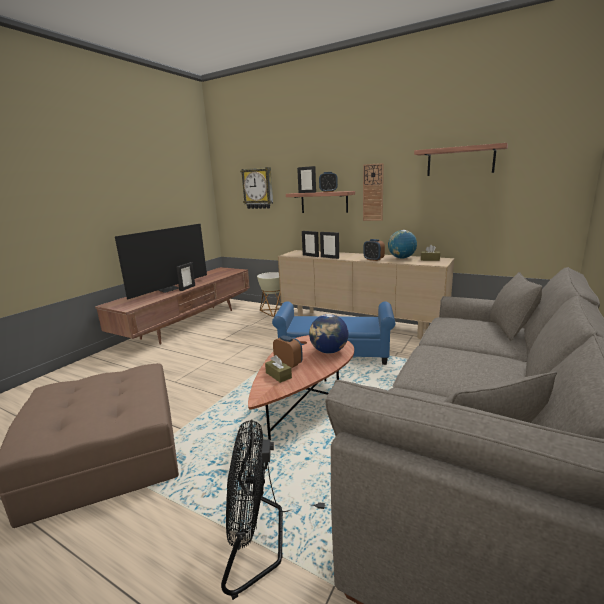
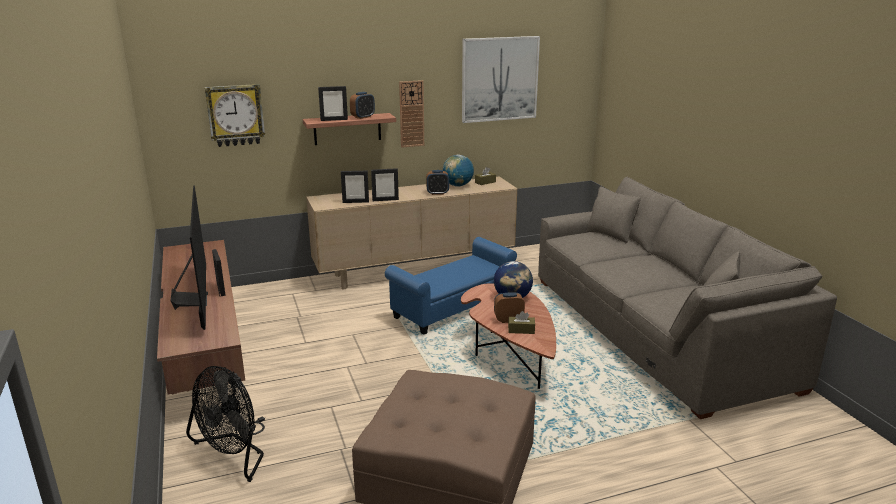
camera: 50 degrees left, 5 degrees up
black fan [221,419,327,600] -> black fan moved to [186,366,265,482]
planter [257,272,282,317] -> none
shelf [414,143,508,176] -> picture [462,36,540,123]

